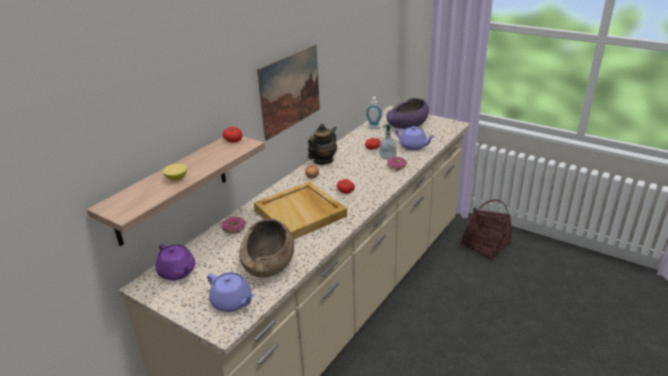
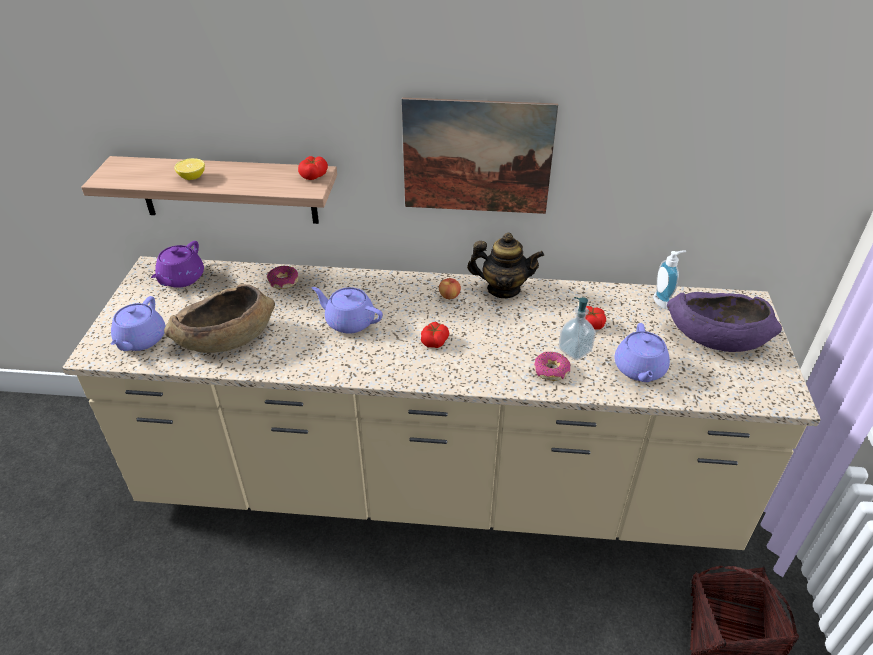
camera: 60 degrees right, 10 degrees up
beige tray [254,182,347,240] -> purple teapot [311,287,383,334]

